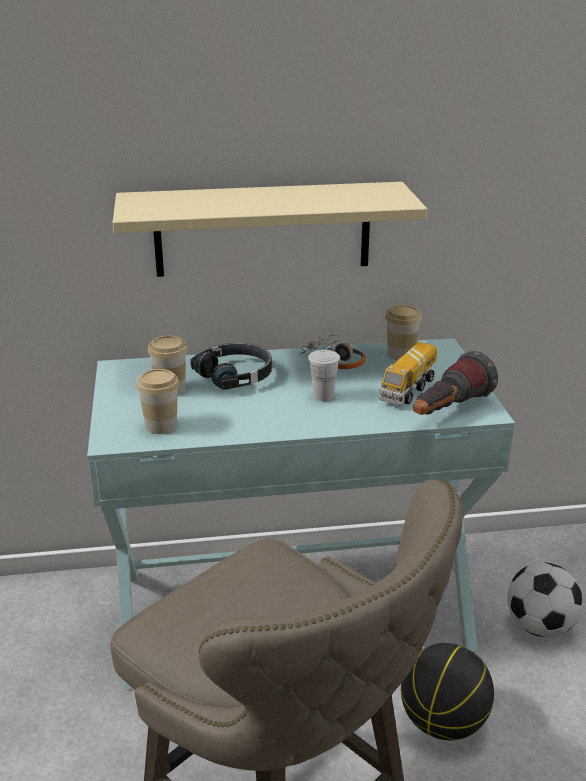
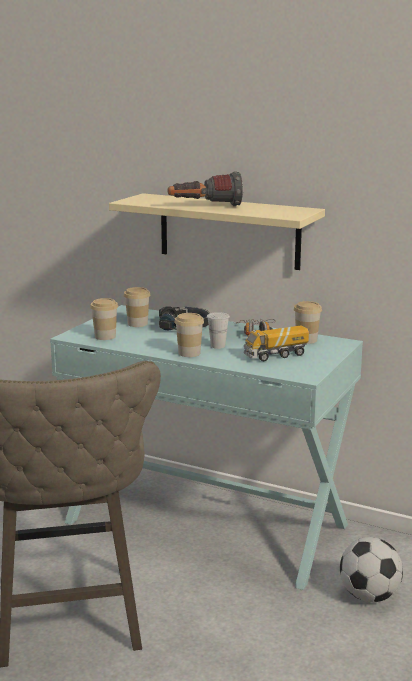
camera: 35 degrees right, 10 degrees down
basketball [401,643,494,740] -> none
flashlight [413,351,498,415] -> flashlight moved to [168,171,243,206]
none -> cup [174,313,204,357]

